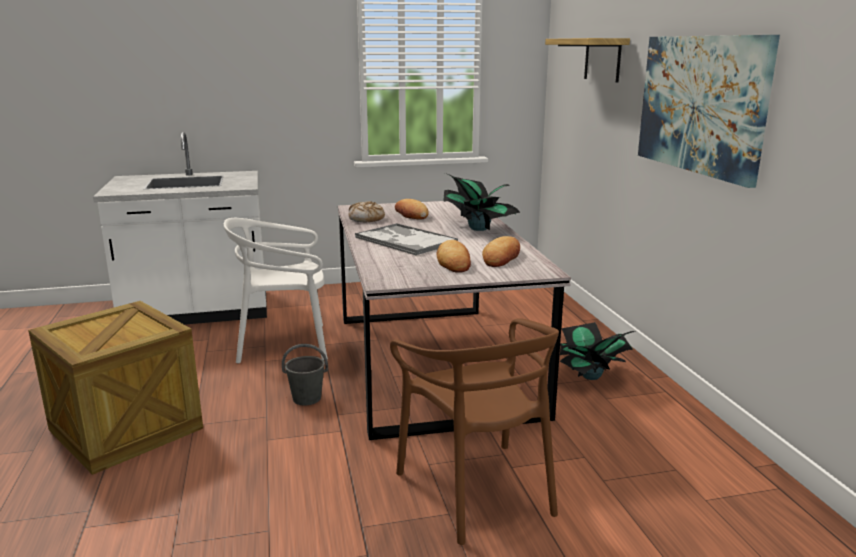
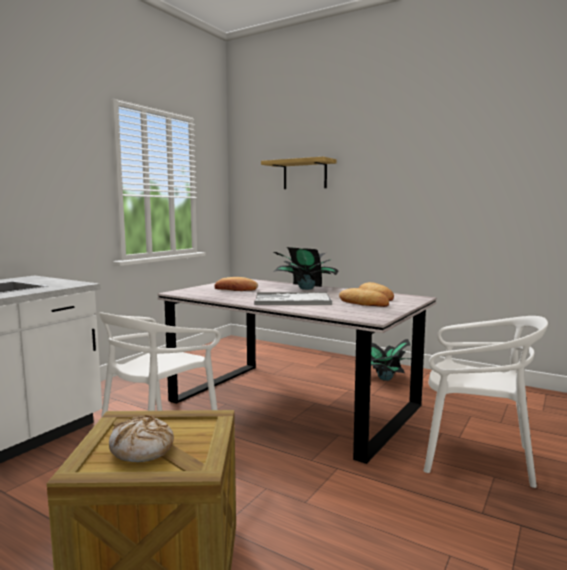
camera: 45 degrees left, 10 degrees down
grey bucket [282,344,328,405] -> none
bread [349,201,385,222] -> bread moved to [109,415,174,462]
brown chair [390,318,559,545] -> white chair [423,316,548,488]
picture [638,35,780,188] -> none

